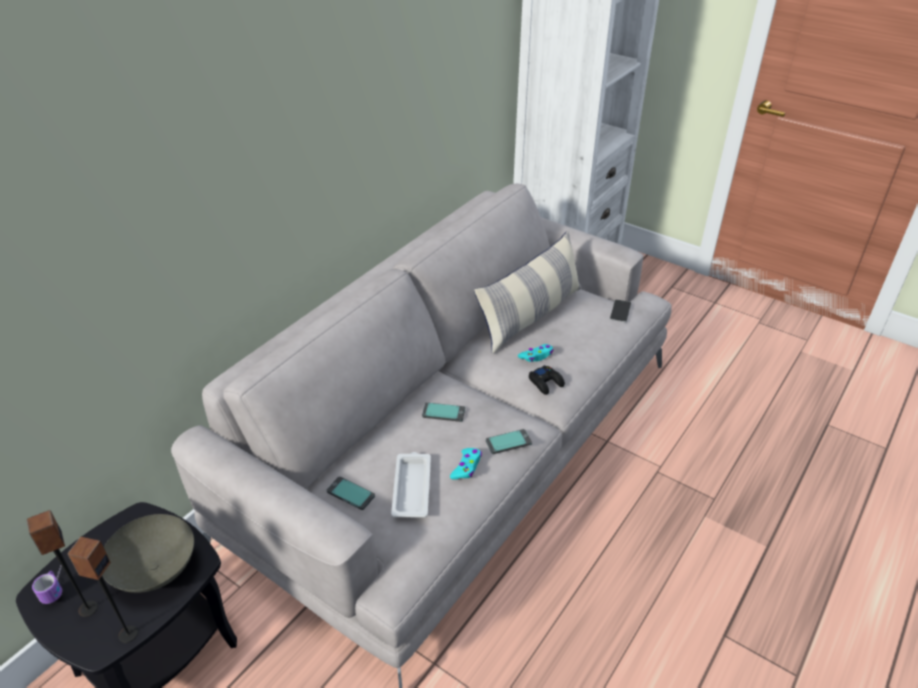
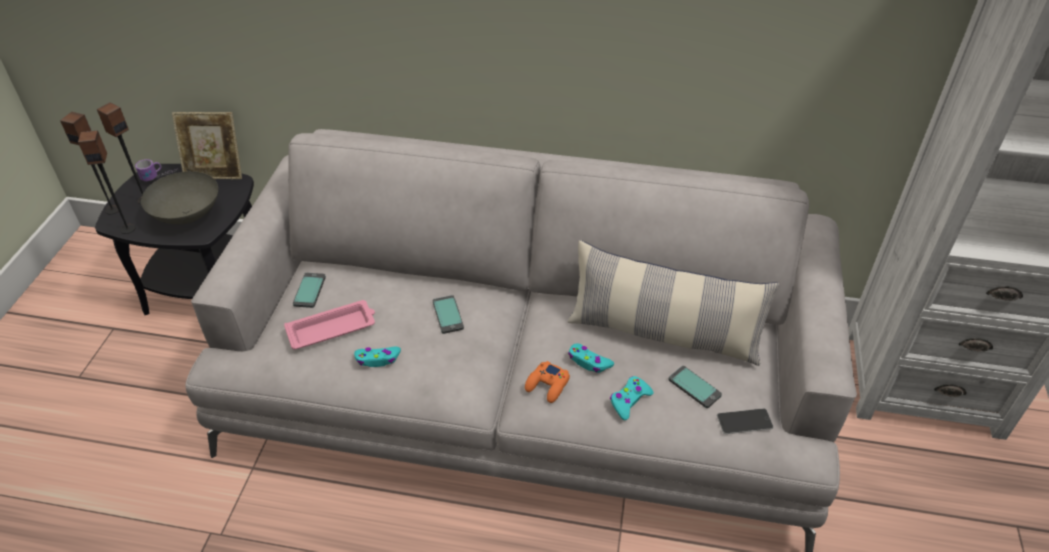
camera: 65 degrees right, 5 degrees up
white tray [391,452,431,518] -> pink tray [284,300,375,349]
phone [486,429,532,454] -> phone moved to [668,366,722,408]
black game controller [529,365,565,395] -> orange game controller [525,361,570,403]
none -> speaker [60,112,119,214]
none -> picture frame [172,112,242,179]
none -> turquoise game controller [610,376,653,420]

